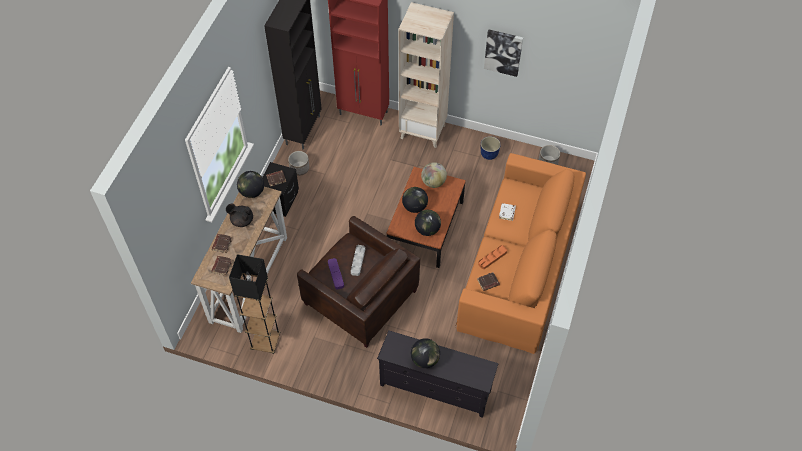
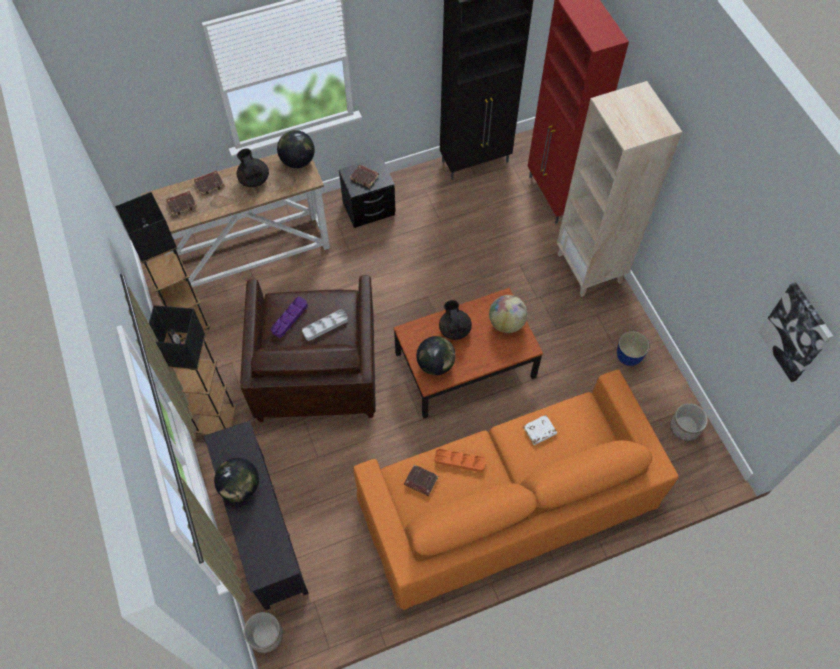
camera: 50 degrees right, 5 degrees up
planter [288,151,310,176] -> planter moved to [244,612,283,653]
globe [402,187,428,213] -> black teapot [439,300,472,340]
picture [484,30,523,77] -> picture moved to [758,282,833,382]
none -> black floor lamp [149,305,236,434]

